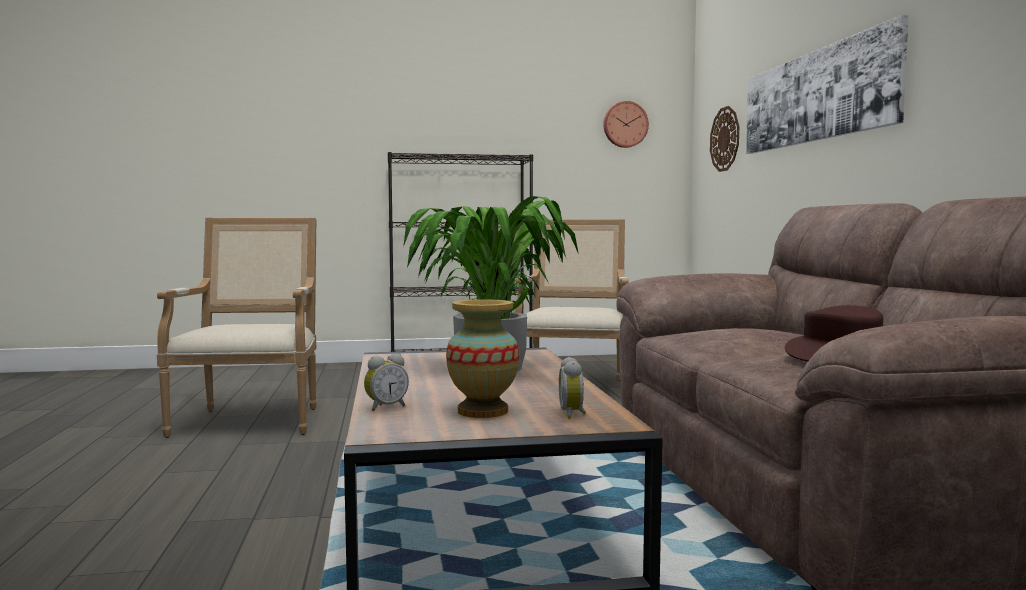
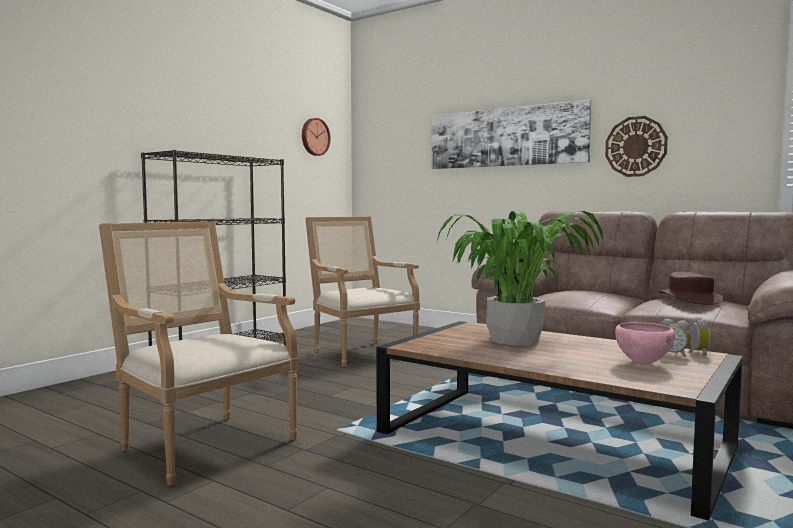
camera: 45 degrees left, 0 degrees up
alarm clock [364,353,409,411] -> alarm clock moved to [689,316,711,356]
vase [446,299,520,418] -> pink bowl [615,322,675,365]
wall clock [710,106,739,172] -> wall clock moved to [605,116,668,177]

